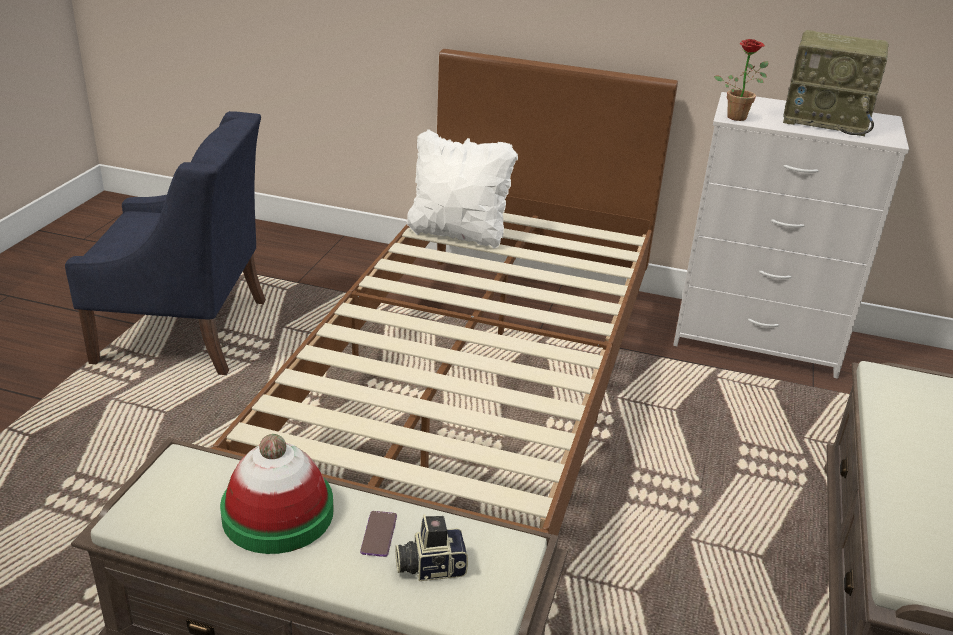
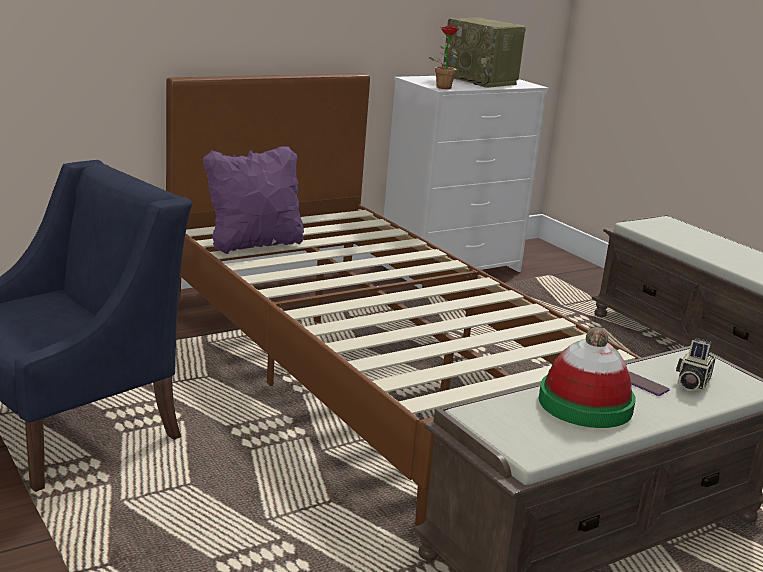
camera: 50 degrees left, 10 degrees down
white pillow [406,129,518,249] -> purple pillow [203,146,304,254]
radio [783,30,889,136] -> radio turned 75 degrees clockwise [443,18,526,88]

